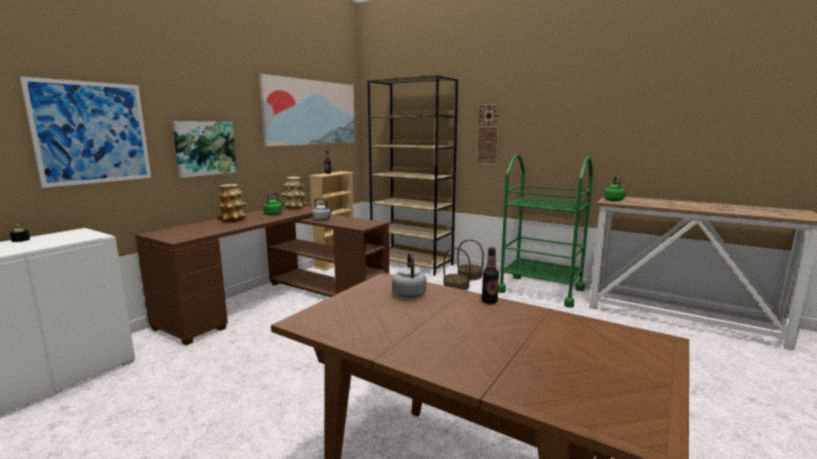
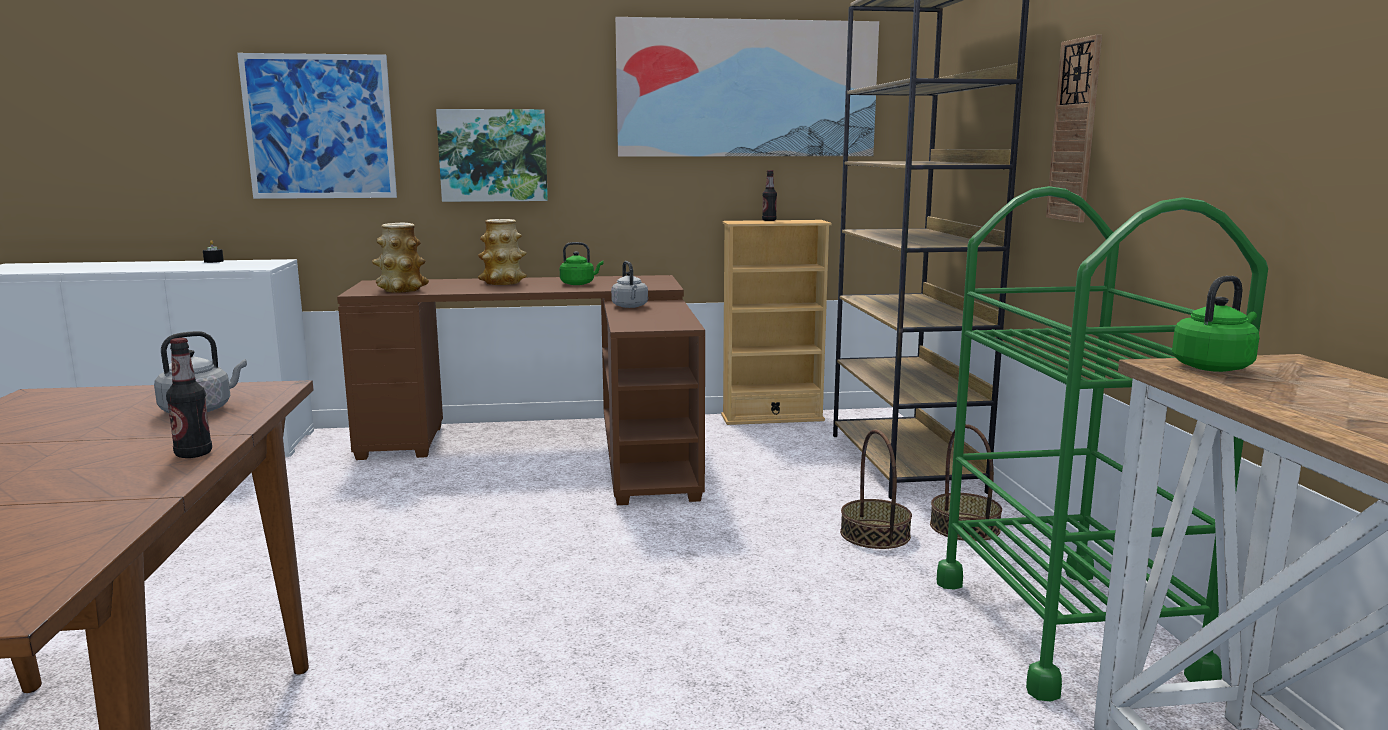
camera: 50 degrees right, 0 degrees up
vase [281,177,307,210] -> vase moved to [372,223,429,293]

